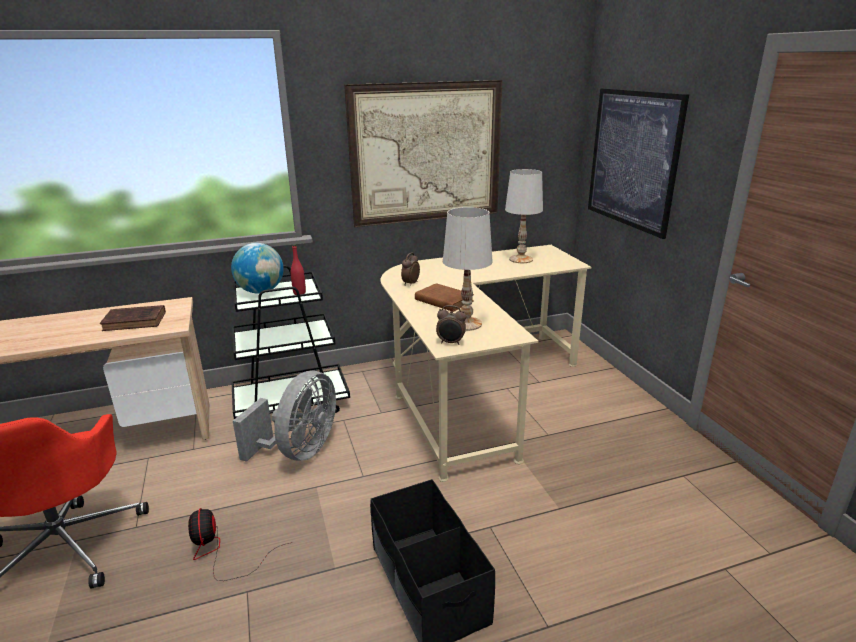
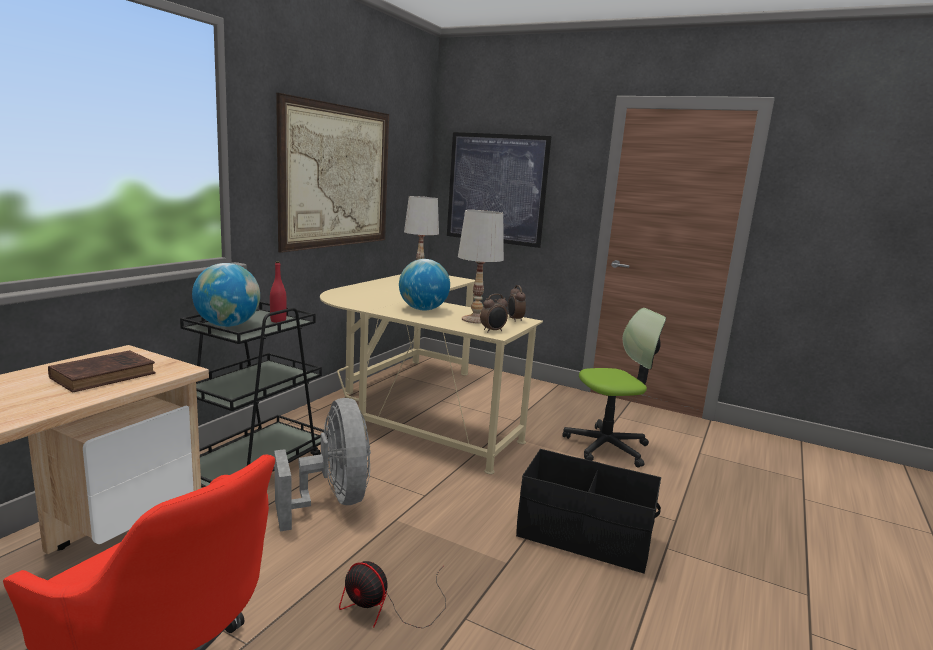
camera: 45 degrees left, 10 degrees down
alarm clock [401,253,420,286] -> alarm clock moved to [508,285,526,322]
brown book [415,283,474,312] -> globe [399,259,450,311]
none -> office chair [562,308,666,468]

